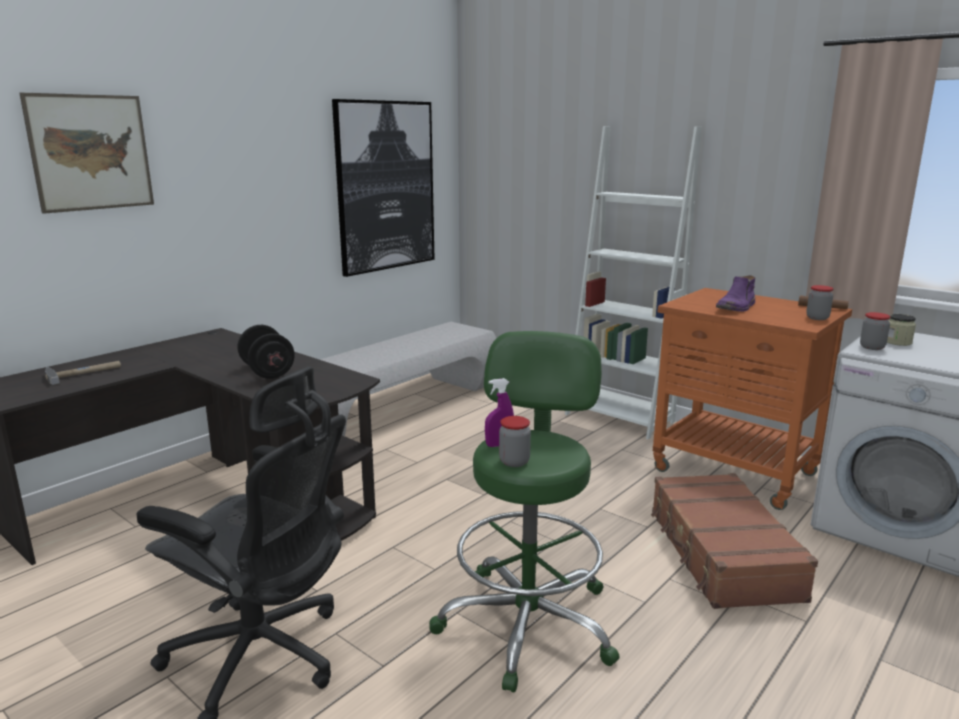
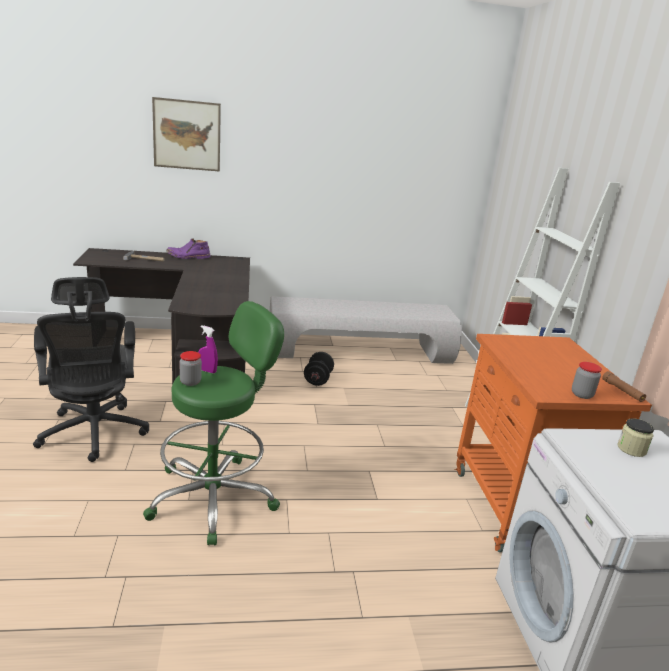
camera: 40 degrees right, 5 degrees up
black dumbbell [238,325,295,379] -> black dumbbell moved to [304,352,334,386]
picture [332,99,435,277] -> none
brown suitcase [651,473,818,609] -> none
purple boot [716,275,755,312] -> purple boot moved to [166,239,210,259]
jar [860,312,890,350] -> none

